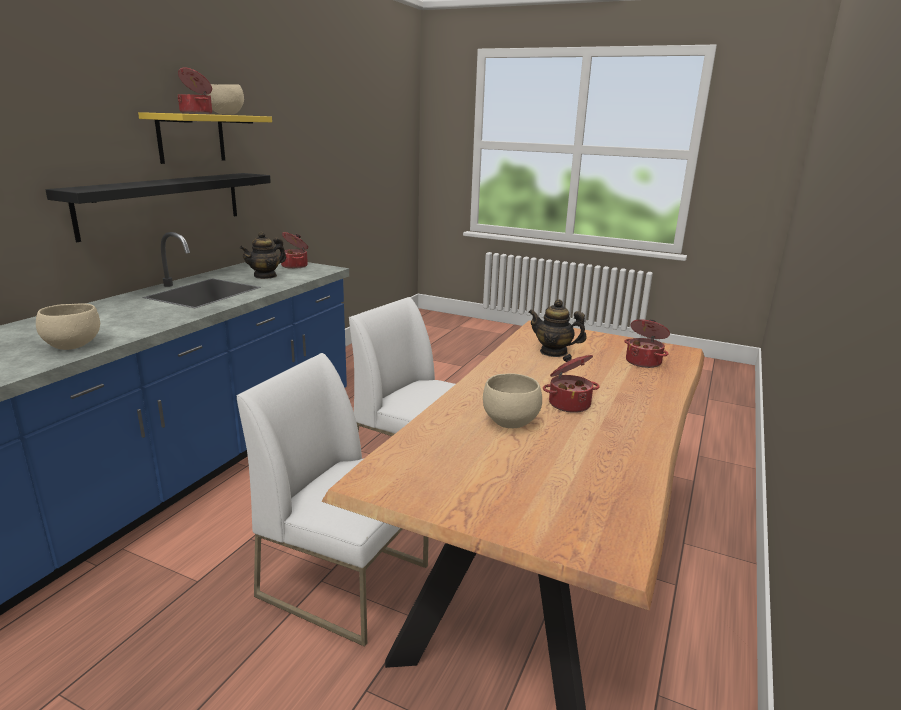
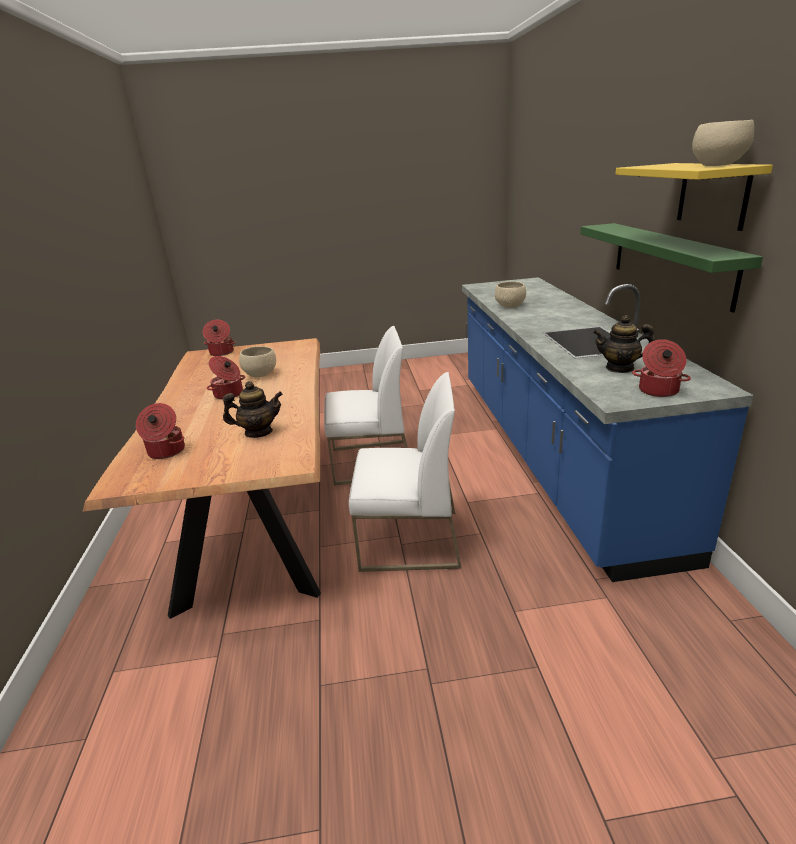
camera: 150 degrees right, 5 degrees up
black shelf [46,173,271,242] -> green shelf [580,223,763,312]
cooking pot [177,67,212,114] -> cooking pot moved to [203,320,236,356]
teapot [240,231,286,279] -> teapot turned 90 degrees counterclockwise [593,315,654,373]

